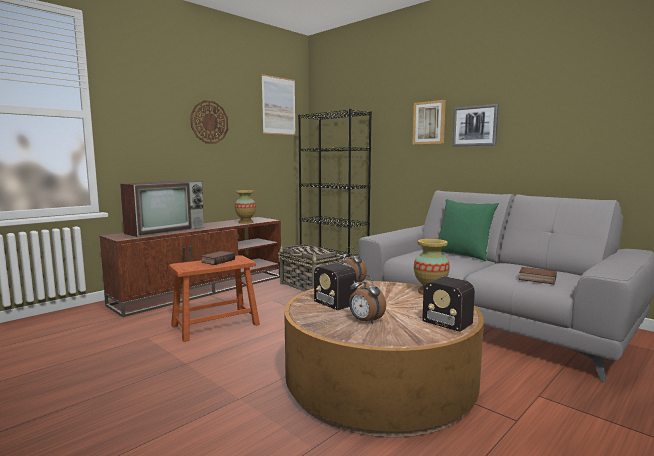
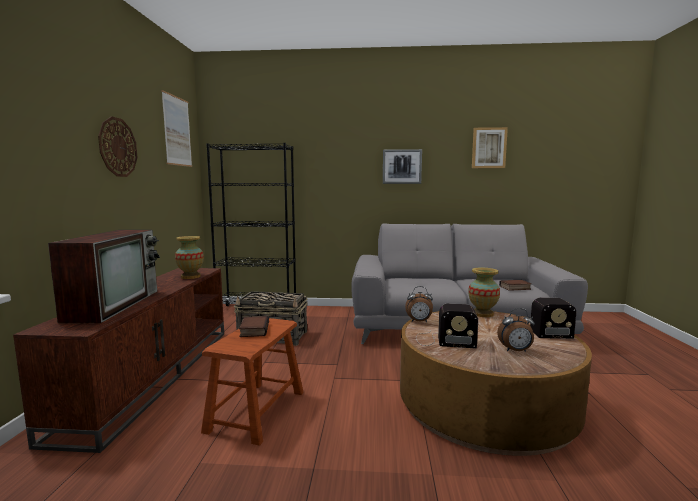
camera: 40 degrees left, 0 degrees up
picture [412,100,446,145] -> picture moved to [472,127,508,168]
green pillow [438,199,499,261] -> none

